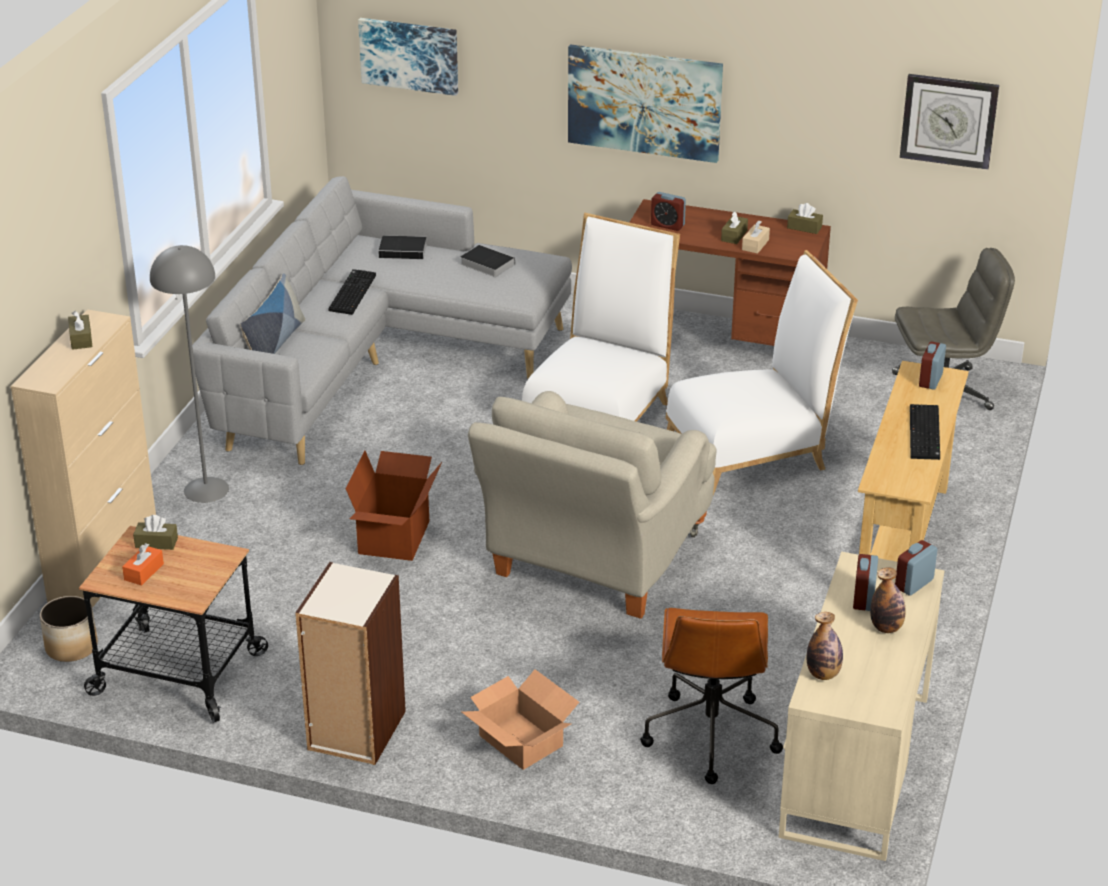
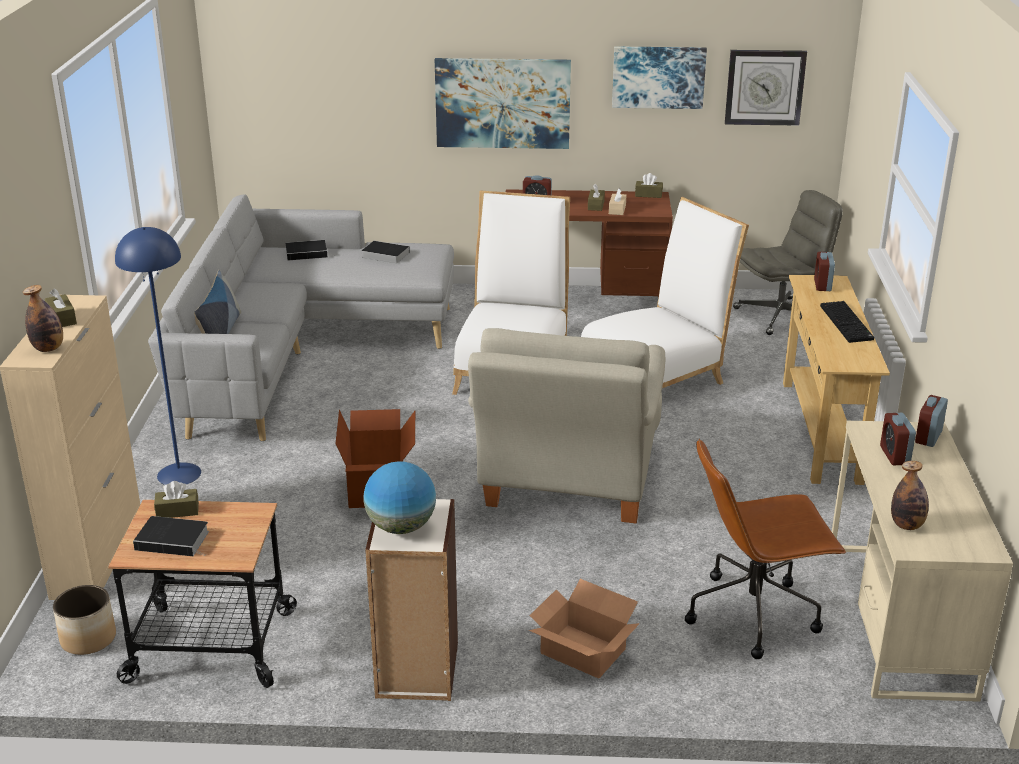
camera: 15 degrees left, 5 degrees down
orange tissue box [122,543,164,585] -> book [133,516,209,556]
grey floor lamp [150,245,229,503] -> blue floor lamp [115,227,201,485]
keyboard [328,269,376,315] -> none
picture [358,18,458,96] -> picture moved to [612,46,707,109]
brown office chair [640,608,783,784] -> brown office chair turned 90 degrees clockwise [685,438,846,659]
bottle [870,567,906,633] -> bottle moved to [23,285,63,352]
none -> globe [364,461,436,534]

